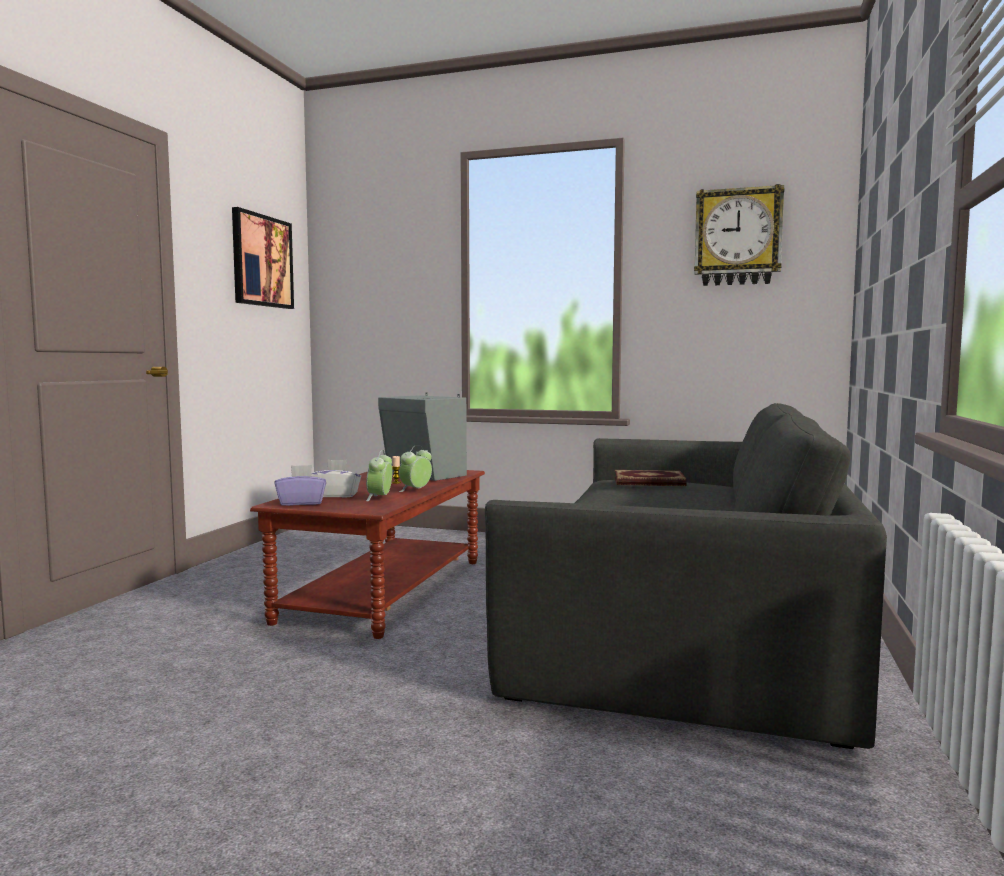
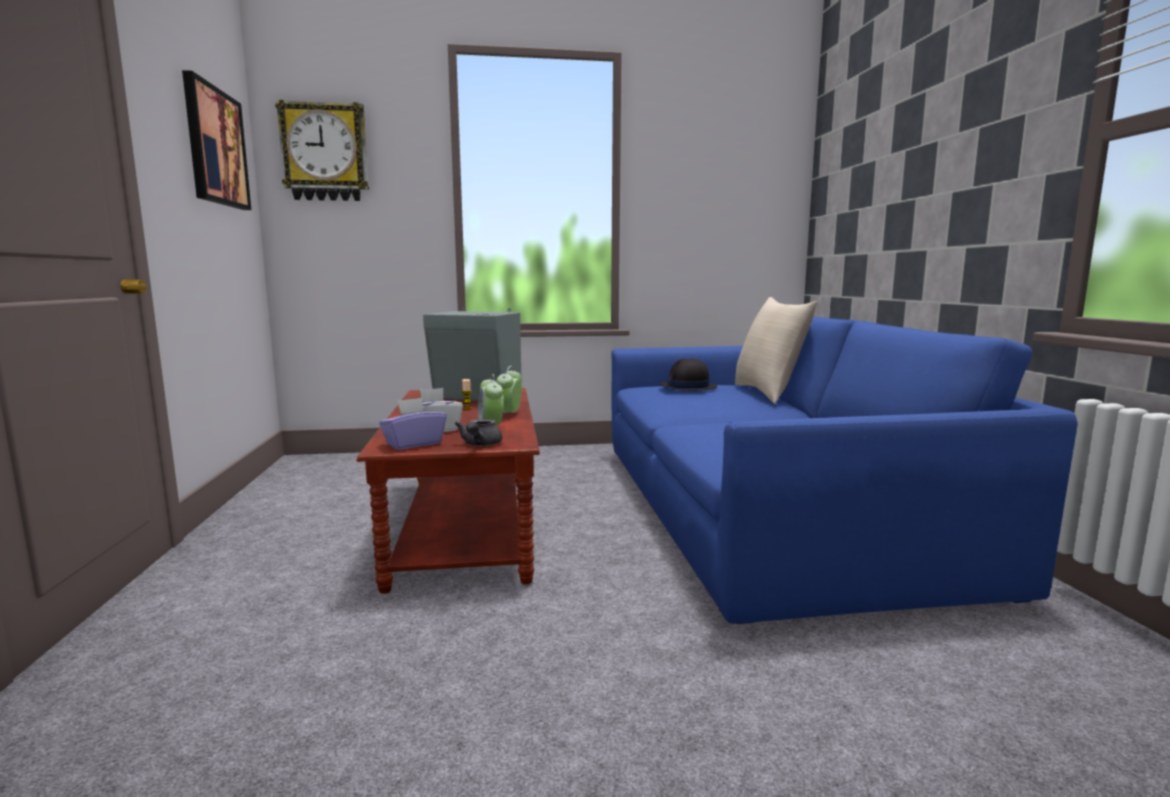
camera: 25 degrees left, 5 degrees up
grey sofa [485,403,887,749] -> blue sofa [611,317,1078,624]
book [615,470,687,486] -> black hat [659,359,717,391]
wall clock [694,184,784,286] -> wall clock moved to [275,100,369,201]
none -> grey teapot [455,419,502,446]
none -> beige pillow [735,297,817,404]

